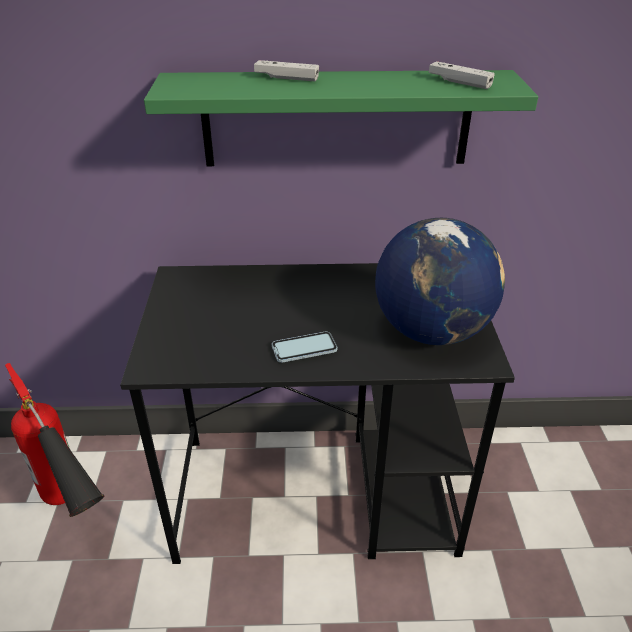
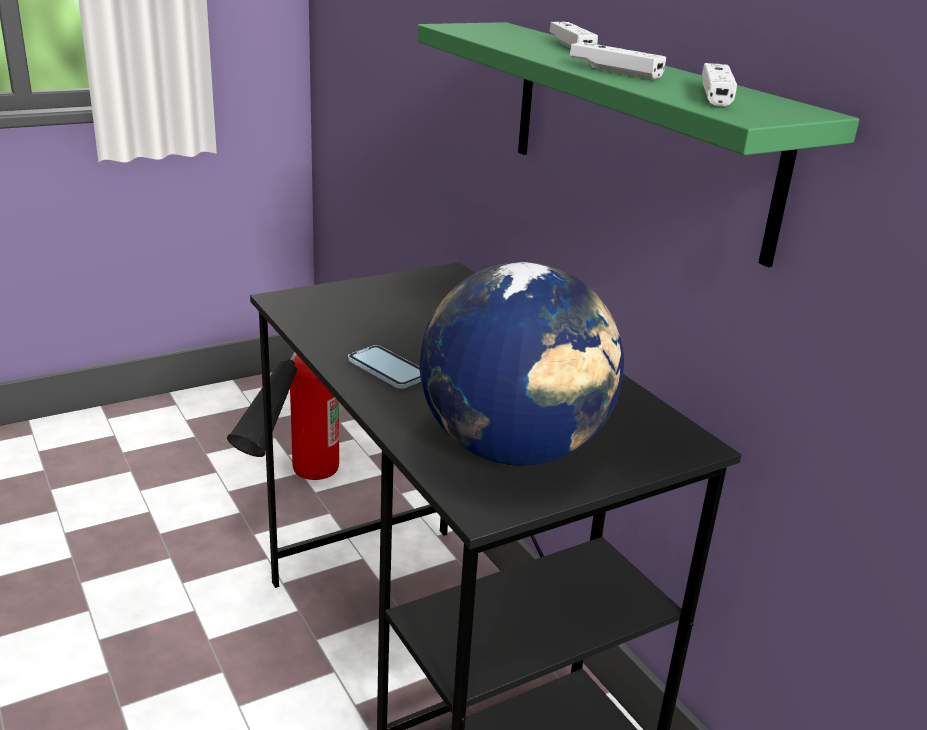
camera: 60 degrees right, 10 degrees down
none -> white game controller [570,42,666,80]

